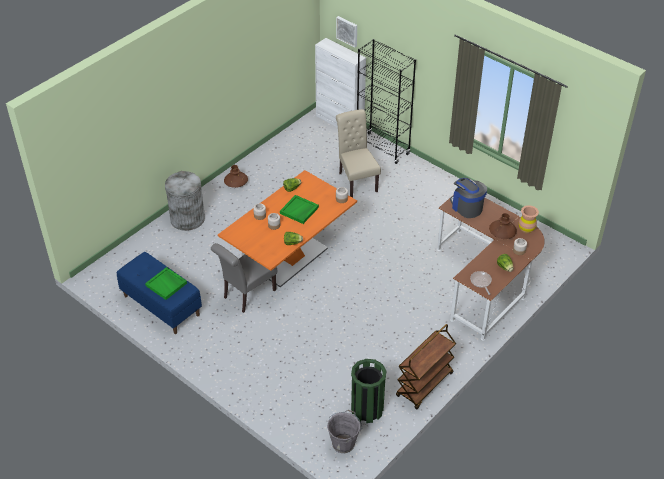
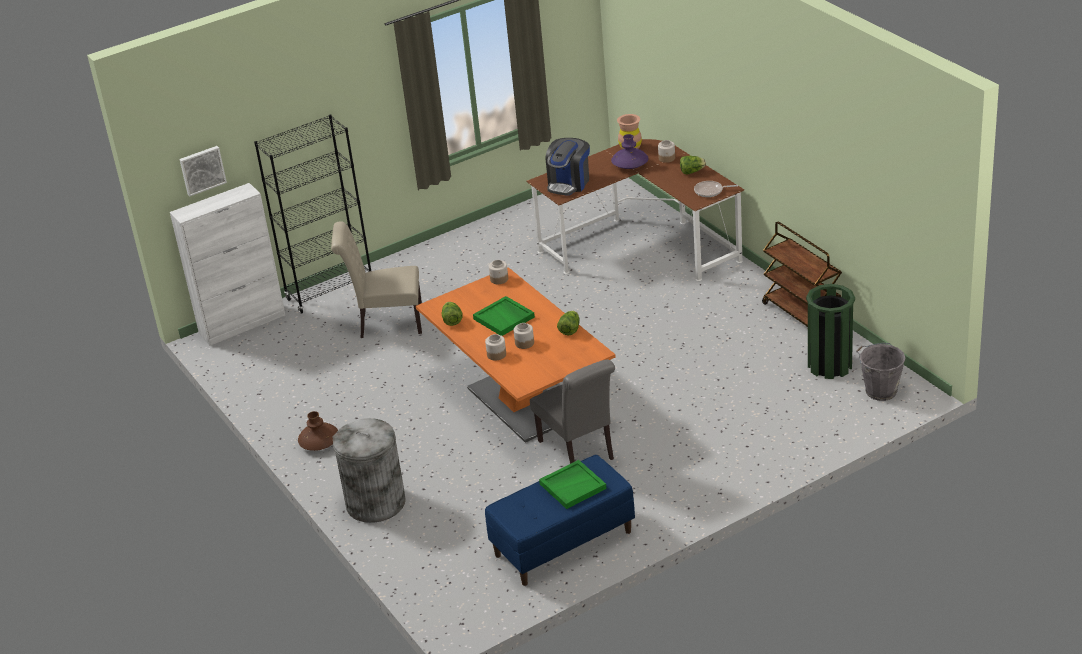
camera: 70 degrees left, 10 degrees down
coffee machine [450,178,487,218] -> coffee machine turned 45 degrees counterclockwise [546,138,590,196]
brown vase [489,213,517,239] -> purple vase [611,134,648,169]

